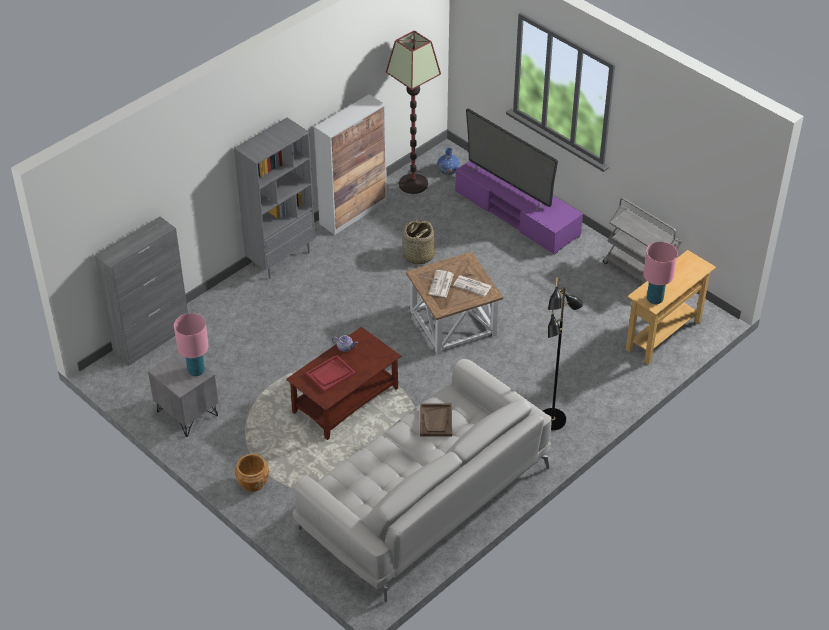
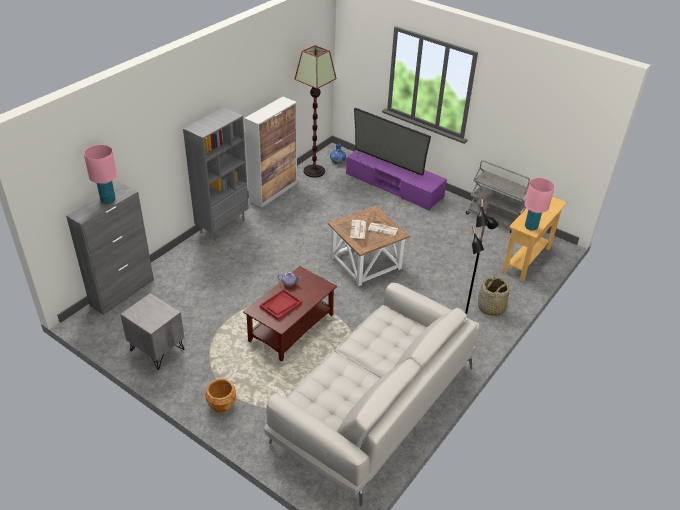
camera: 10 degrees left, 5 degrees down
pink table lamp [174,313,209,376] -> pink table lamp moved to [84,145,117,204]
basket [402,219,435,265] -> basket moved to [478,276,509,317]
brown tray [420,403,452,437] -> none

